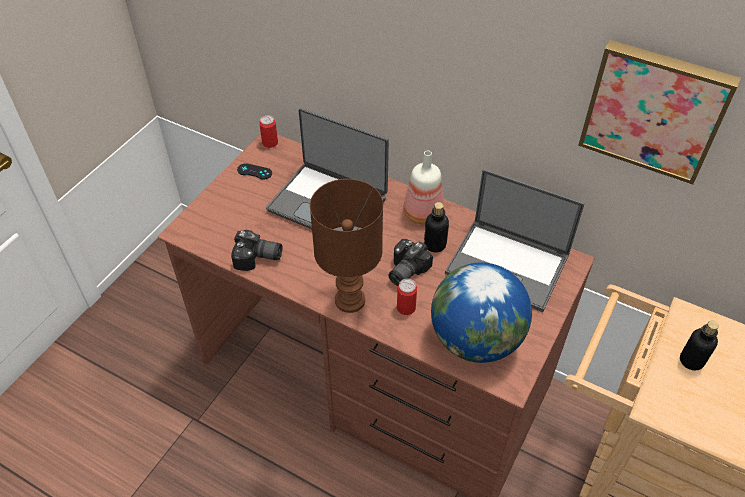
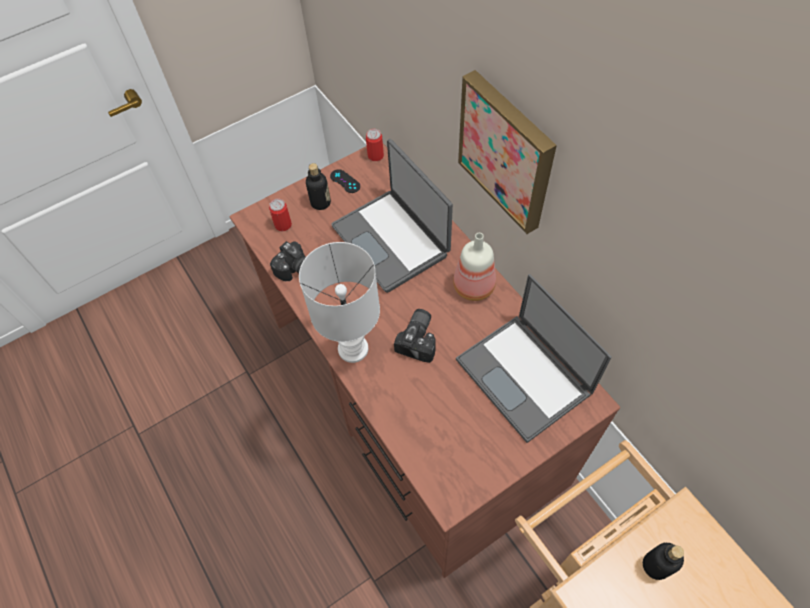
camera: 30 degrees right, 10 degrees up
brown table lamp [310,179,383,313] -> white table lamp [299,242,380,363]
camera [389,239,433,286] -> camera turned 135 degrees clockwise [394,309,436,363]
can [397,279,417,315] -> can moved to [269,199,292,232]
bottle [424,202,449,253] -> bottle moved to [306,163,331,210]
globe [431,262,532,363] -> none
picture [578,40,741,185] -> picture moved to [458,70,557,234]

